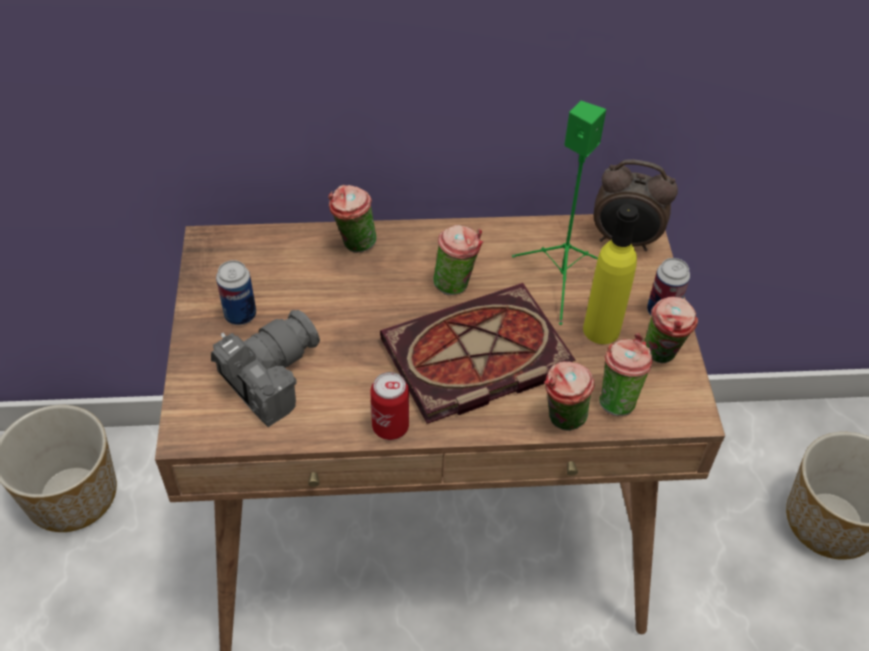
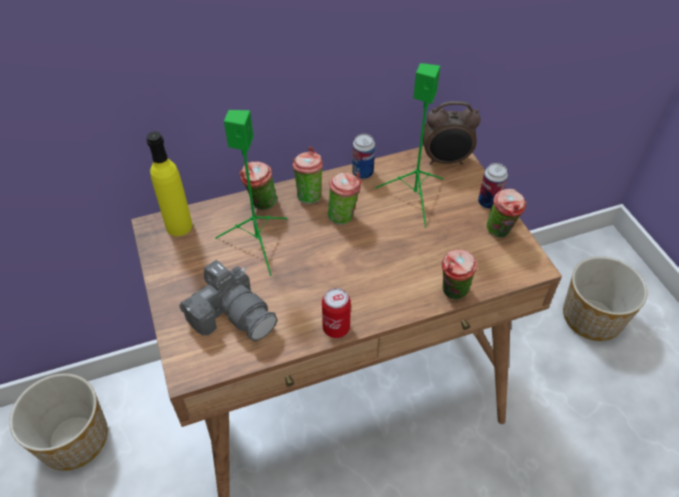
camera: 15 degrees left, 0 degrees up
camera [211,310,320,427] -> camera turned 105 degrees clockwise [180,260,277,341]
can [216,260,256,325] -> can moved to [352,134,375,179]
book [380,283,576,424] -> none
yellow bottle [583,204,639,344] -> yellow bottle moved to [147,131,192,236]
cup [599,333,653,416] -> cup moved to [292,147,323,204]
none -> green speaker [215,110,288,276]

